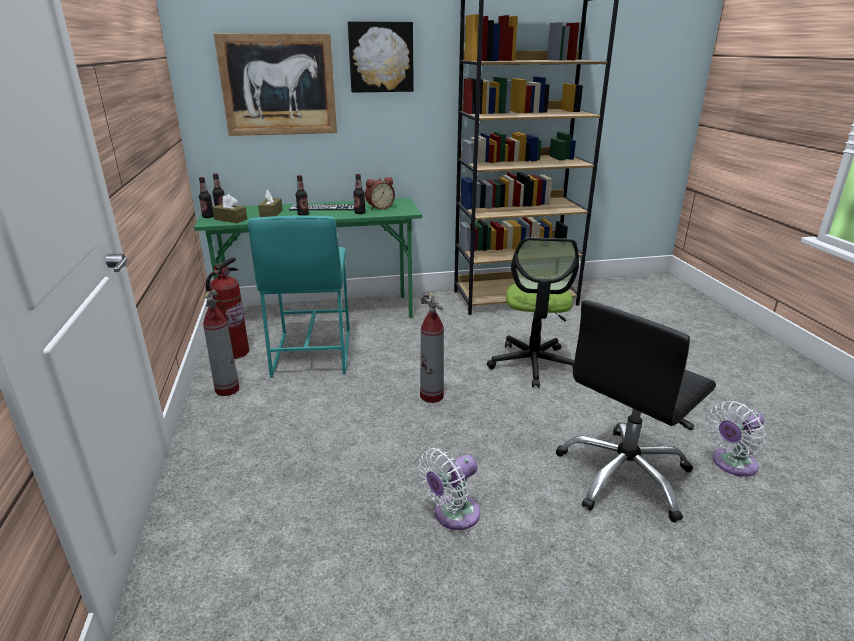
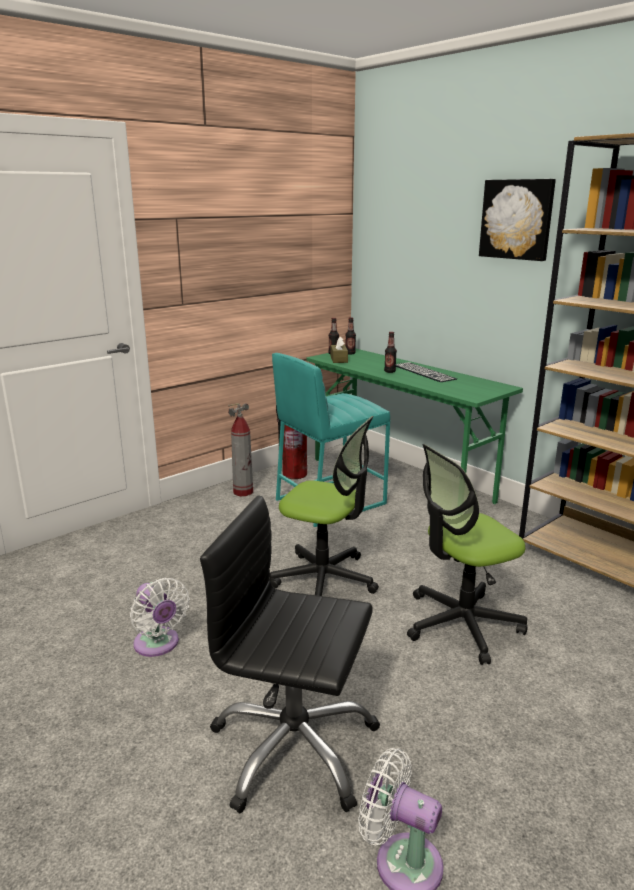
camera: 60 degrees right, 5 degrees down
picture [214,33,337,136] -> none
brown tissue box [258,190,283,217] -> none
bottle [353,174,366,214] -> none
alarm clock [365,177,395,210] -> none
white fan [419,448,480,530] -> white fan turned 150 degrees counterclockwise [130,578,190,657]
fire extinguisher [420,291,444,403] -> office chair [270,416,379,596]

